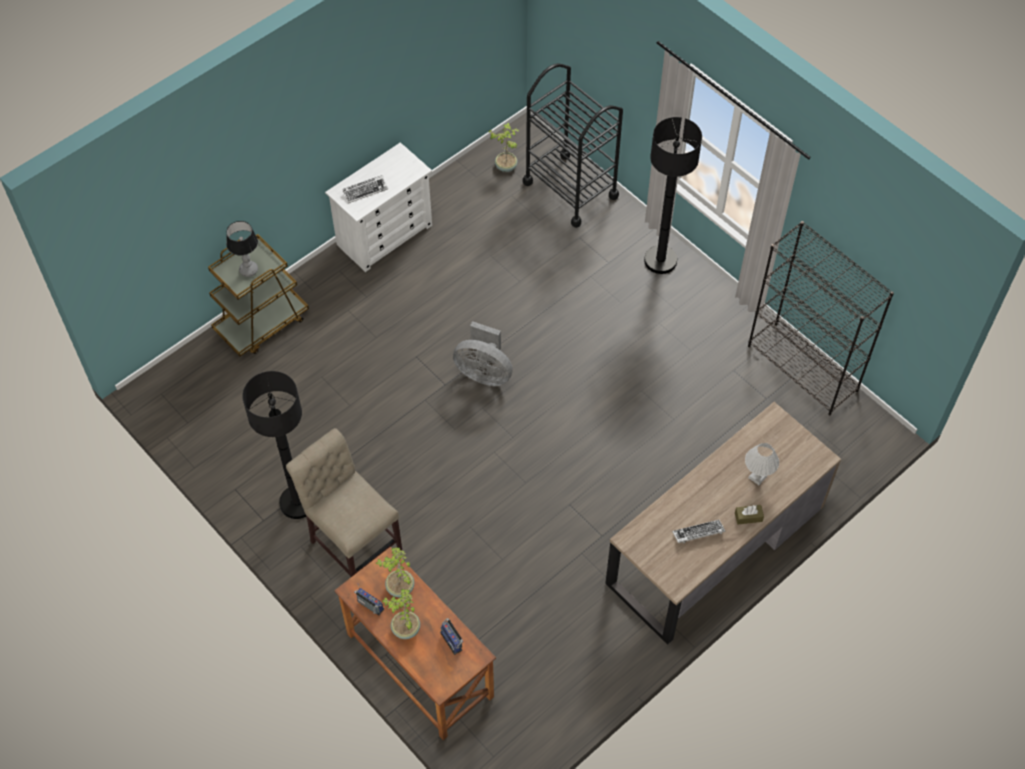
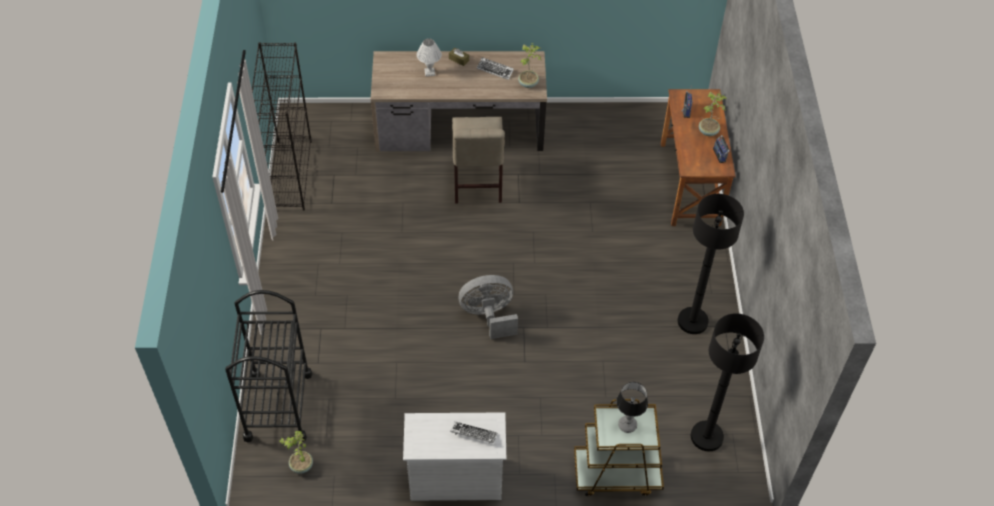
camera: 140 degrees left, 5 degrees down
beige chair [286,428,402,577] -> beige chair moved to [452,117,505,204]
potted plant [376,547,414,597] -> potted plant moved to [518,43,542,88]
grey fan [453,321,513,386] -> grey fan turned 75 degrees counterclockwise [459,275,518,339]
black floor lamp [644,117,702,274] -> black floor lamp moved to [691,313,764,451]

